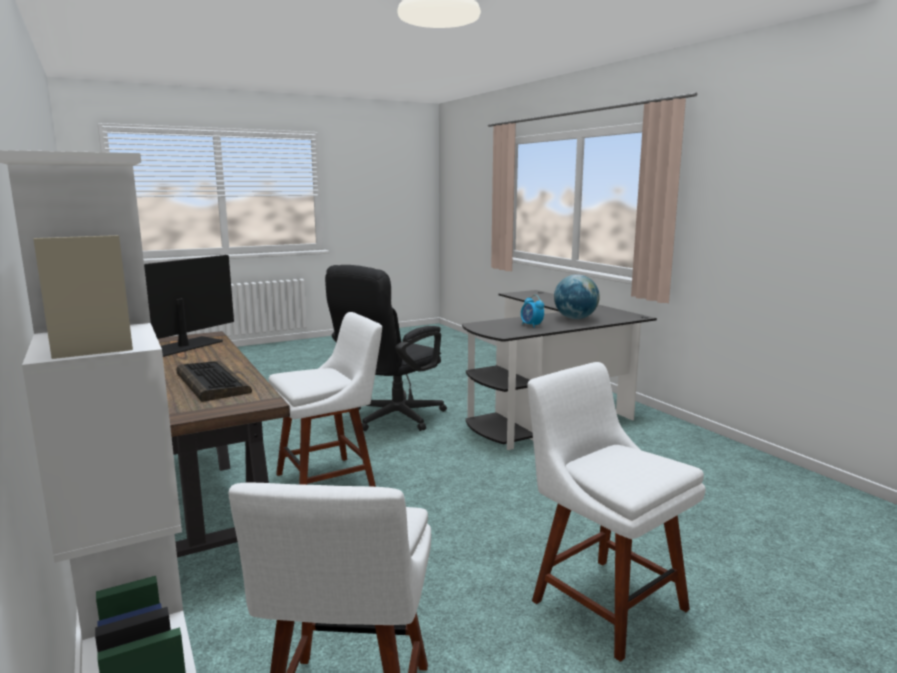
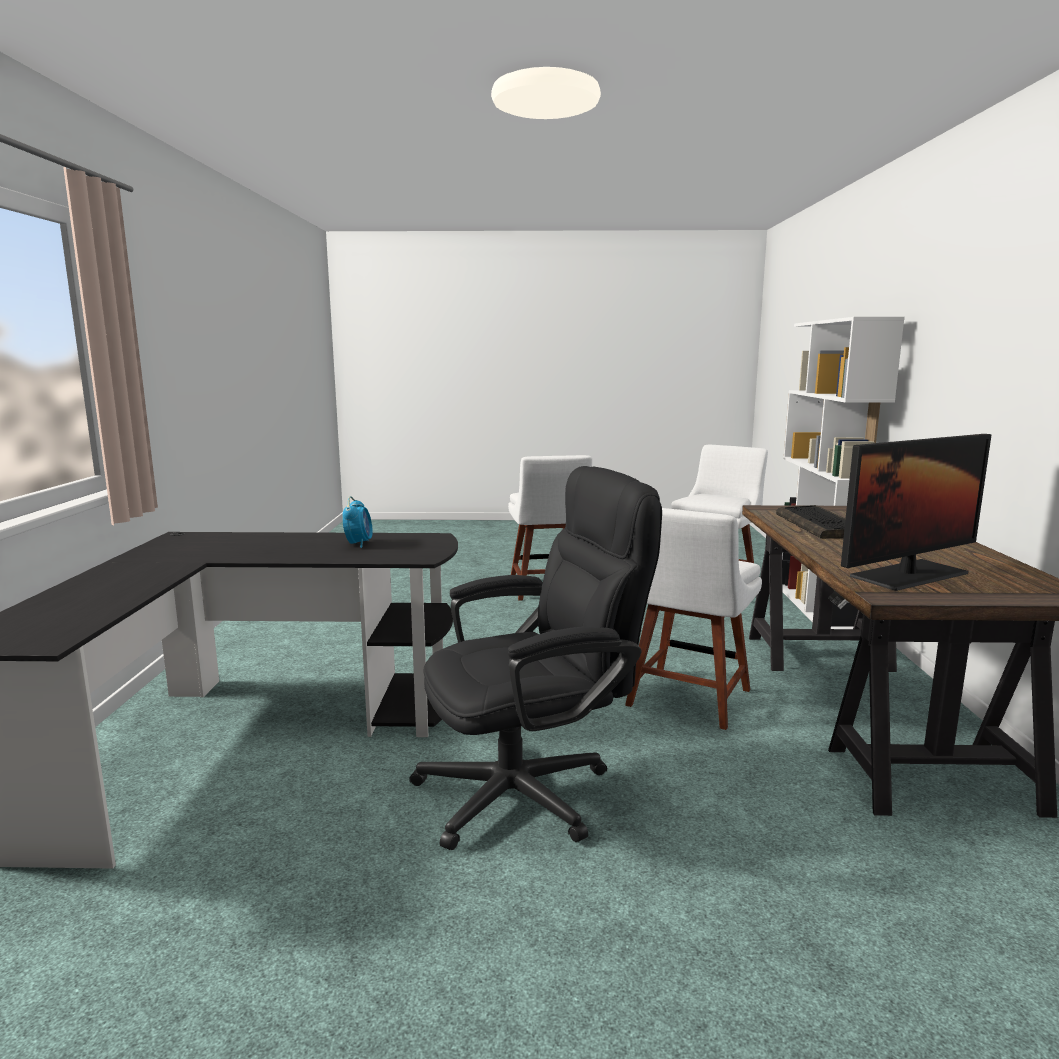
camera: 150 degrees left, 0 degrees up
white chair [268,312,382,487] -> white chair turned 60 degrees counterclockwise [625,508,762,730]
globe [554,274,600,319] -> none

